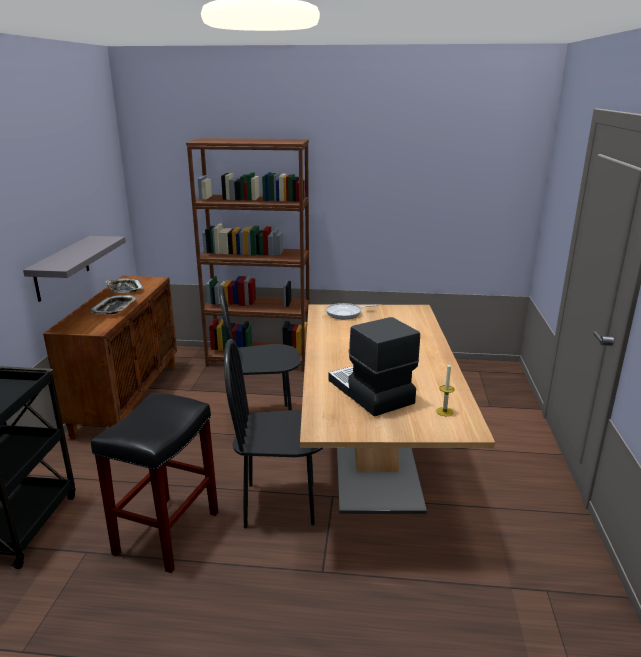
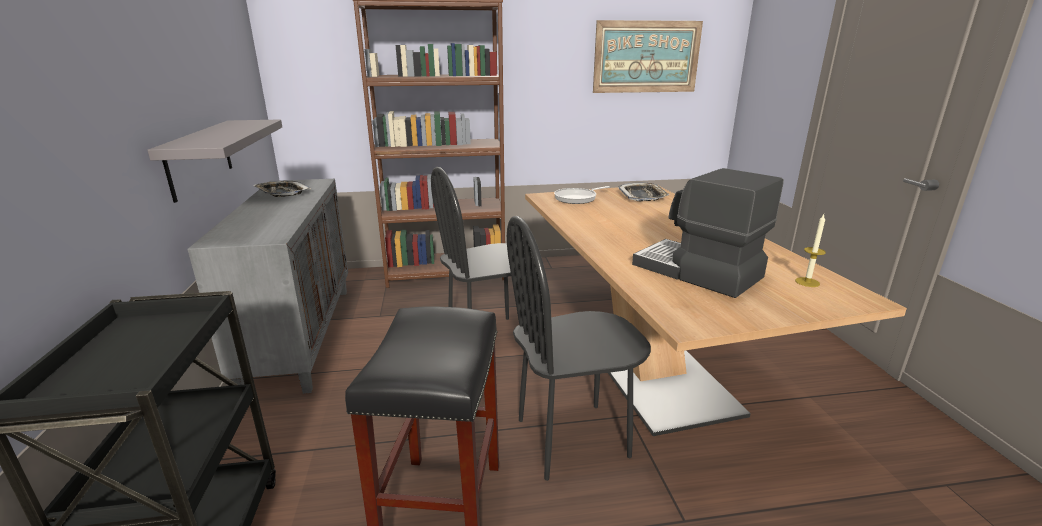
camera: 15 degrees left, 0 degrees up
brown cabinet [43,276,177,439] -> grey cabinet [188,179,348,394]
tray [90,295,137,314] -> tray moved to [618,182,670,201]
none -> picture [593,20,703,93]

